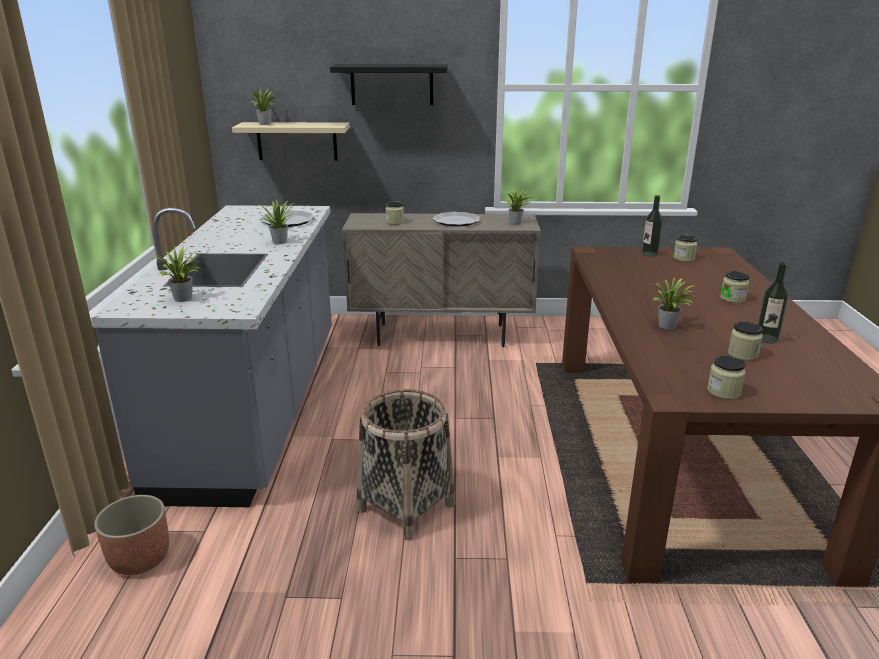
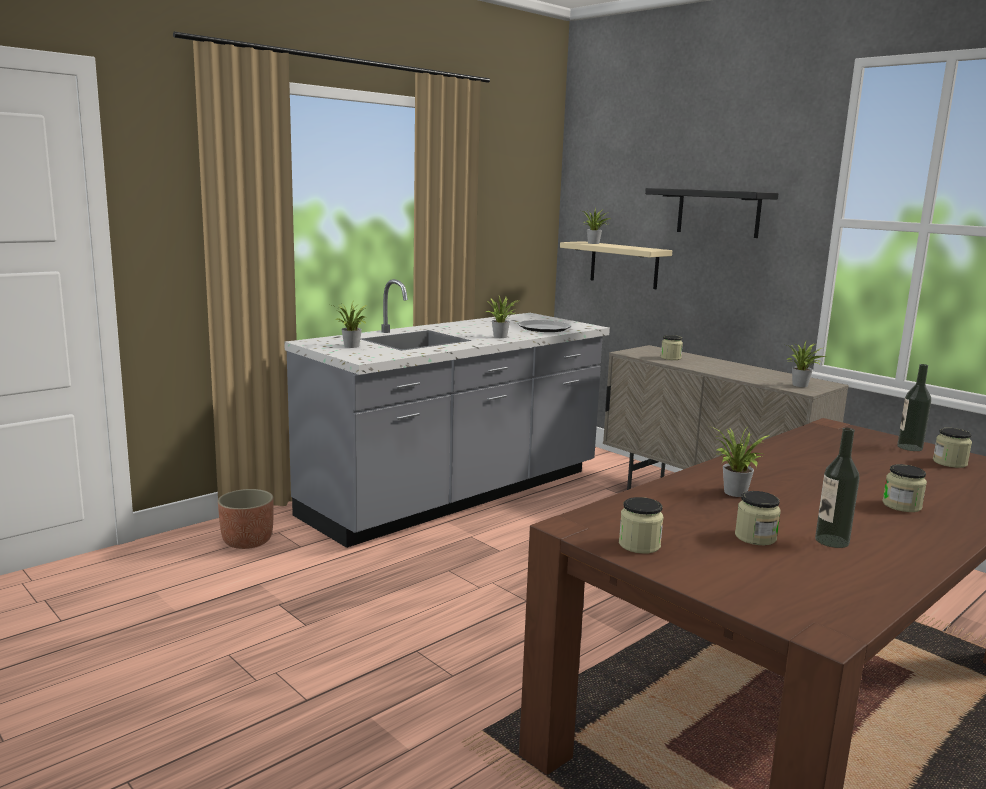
camera: 45 degrees right, 10 degrees down
basket [357,389,455,541] -> none
plate [432,212,481,227] -> none

